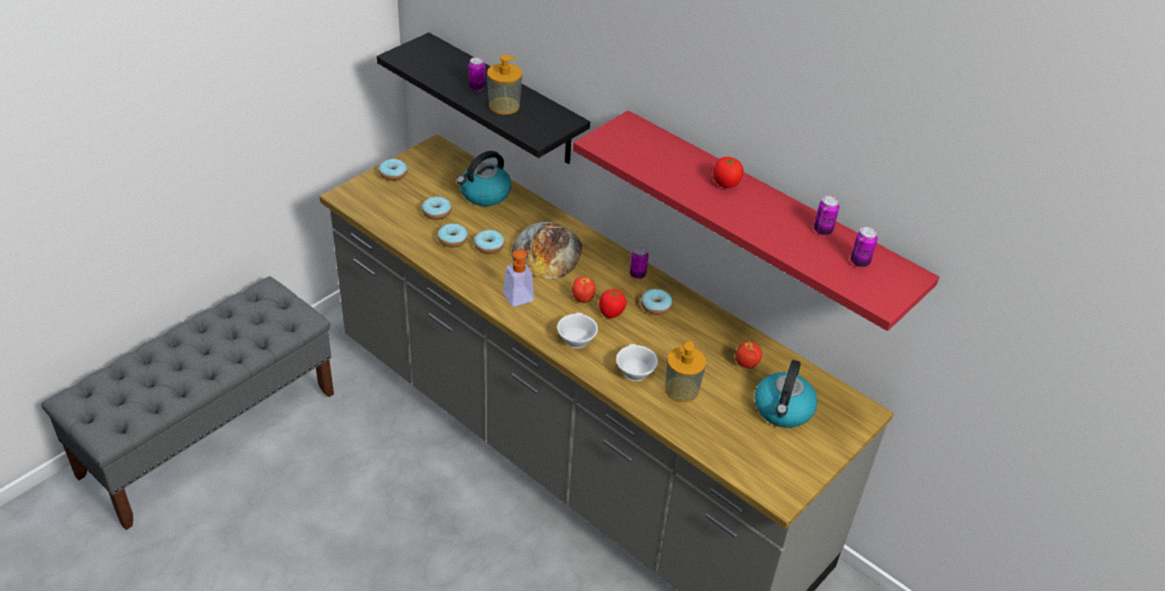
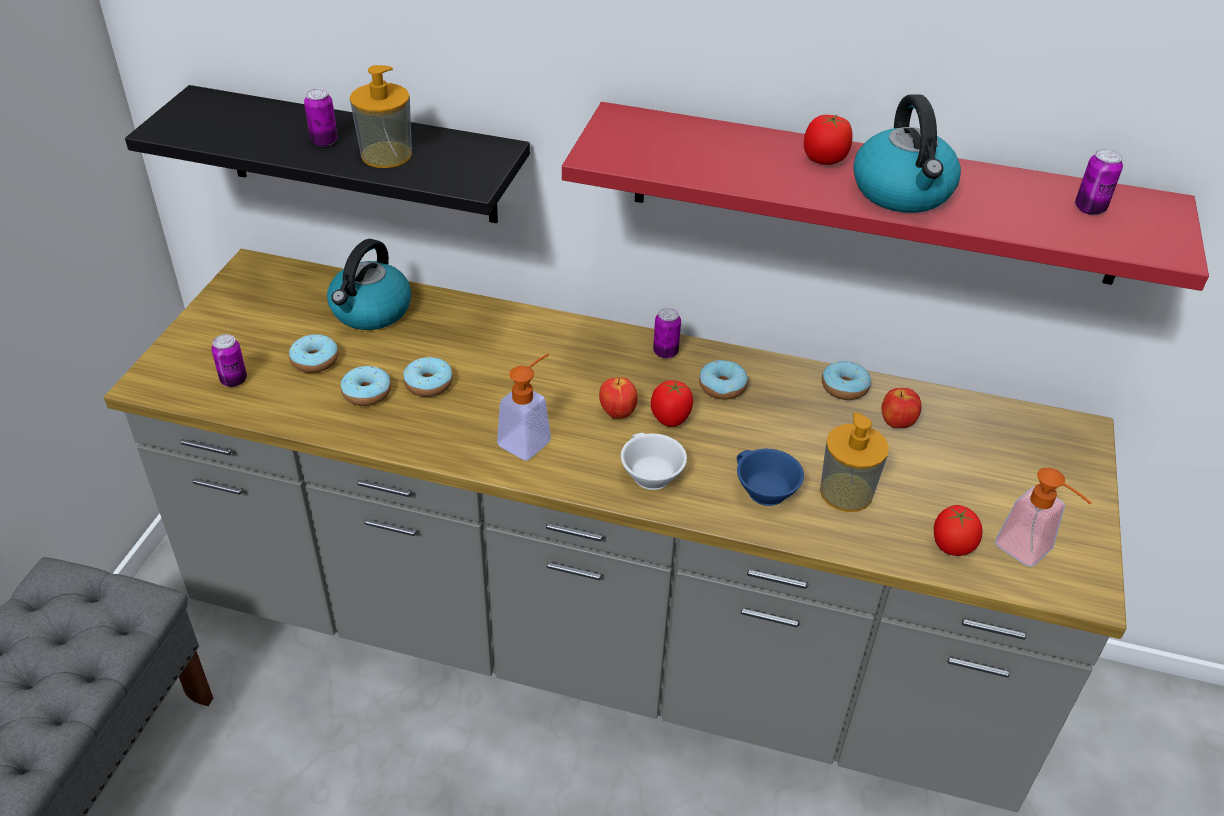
camera: 25 degrees left, 0 degrees up
donut [379,159,408,181] -> donut moved to [822,361,871,400]
bread [512,222,582,280] -> none
white cup [616,344,658,381] -> blue cup [737,449,804,506]
kettle [754,360,818,428] -> kettle moved to [853,94,961,213]
can [814,196,839,235] -> can moved to [211,334,247,387]
none -> tomato [934,505,983,556]
none -> soap dispenser [995,468,1092,567]

